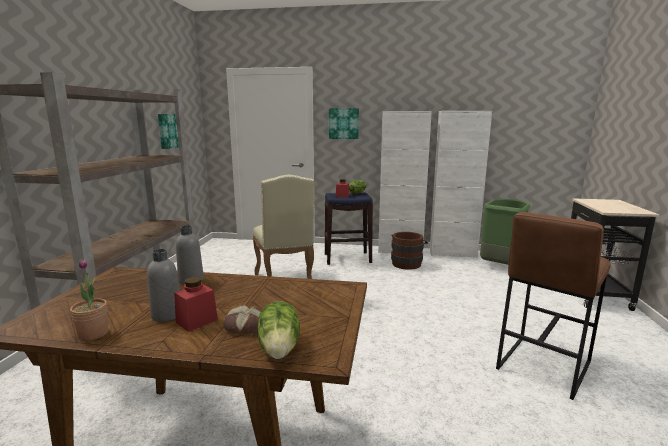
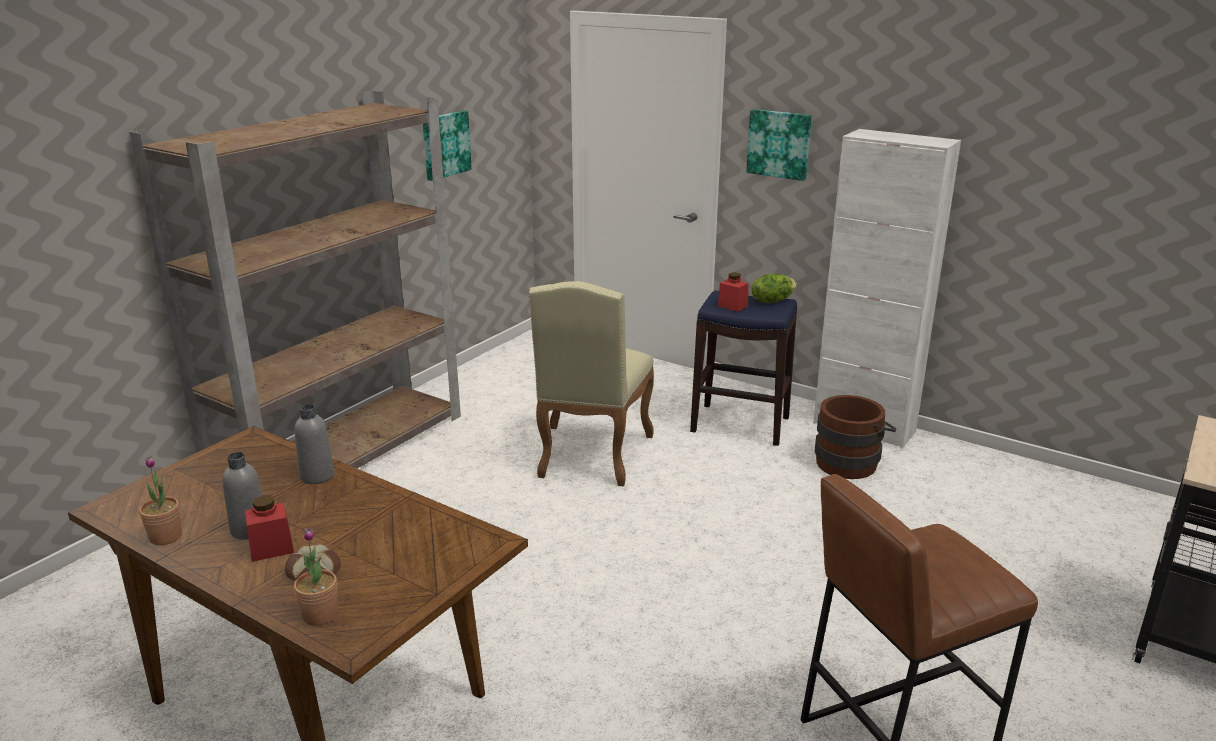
camera: 25 degrees right, 10 degrees up
lettuce [258,301,300,359] -> potted plant [294,528,338,626]
white cabinet [430,111,492,258] -> none
green trash can [480,199,530,265] -> none

